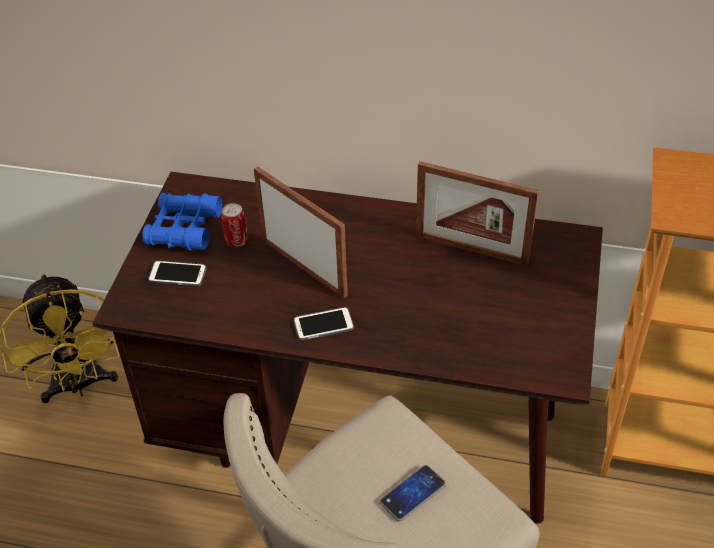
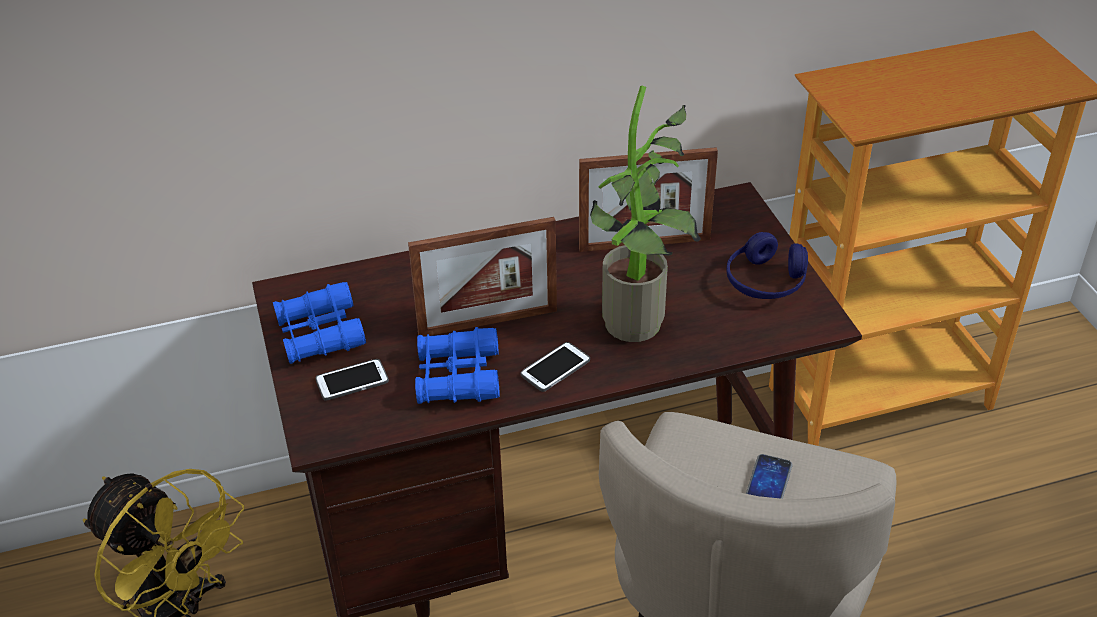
camera: 30 degrees left, 5 degrees down
can [221,203,247,247] -> none
picture frame [254,167,348,298] -> picture frame turned 150 degrees clockwise [408,217,557,337]
none -> blue binoculars [415,327,499,404]
none -> potted plant [590,86,701,342]
none -> blue headphones [726,232,808,299]

